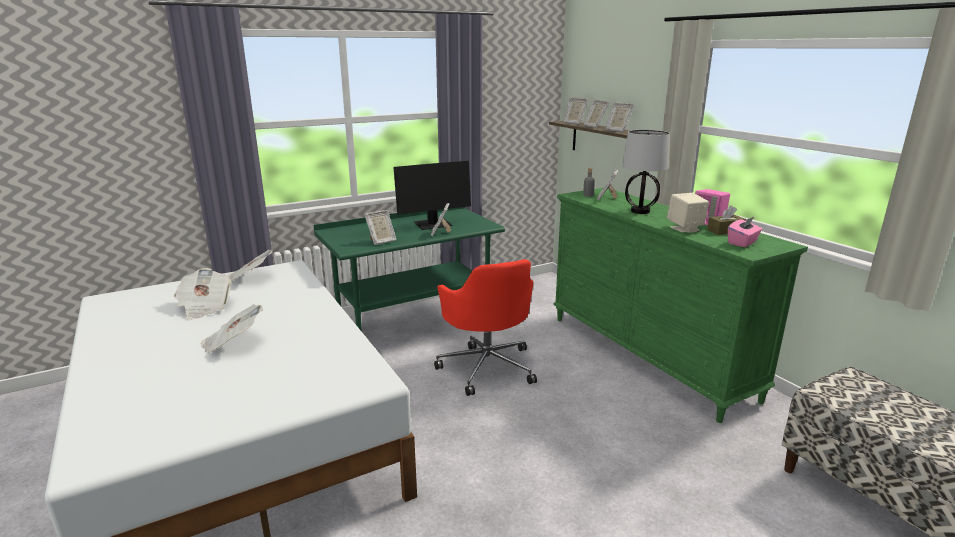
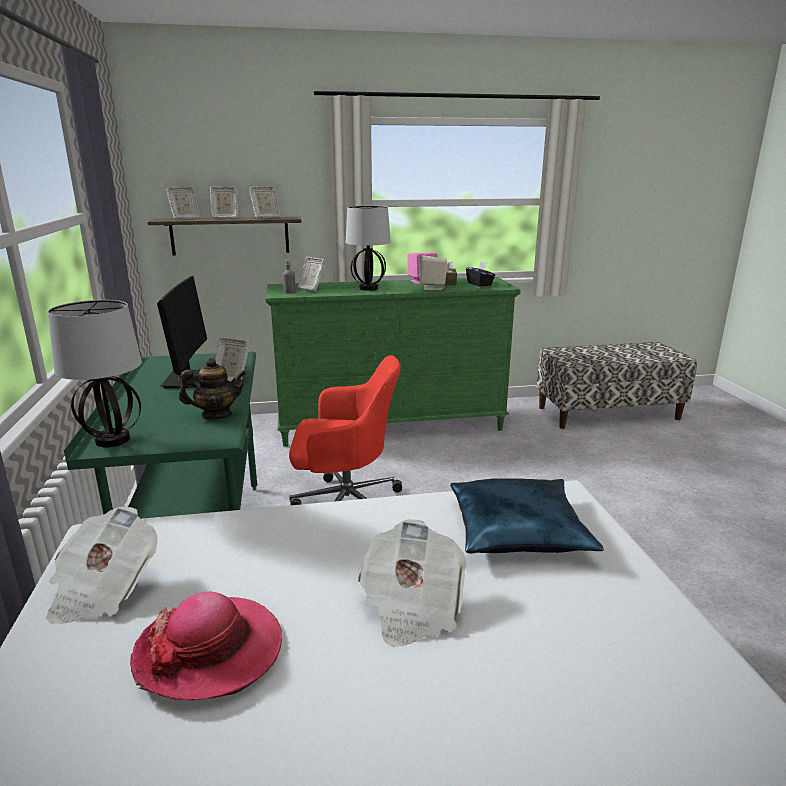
camera: 70 degrees left, 0 degrees up
newspaper [174,268,232,319] -> hat [130,592,282,701]
picture frame [364,210,396,245] -> teapot [179,358,246,420]
pink tissue box [728,216,762,247] -> black tissue box [466,262,495,287]
none -> table lamp [48,300,142,447]
none -> blue pillow [450,478,604,554]

